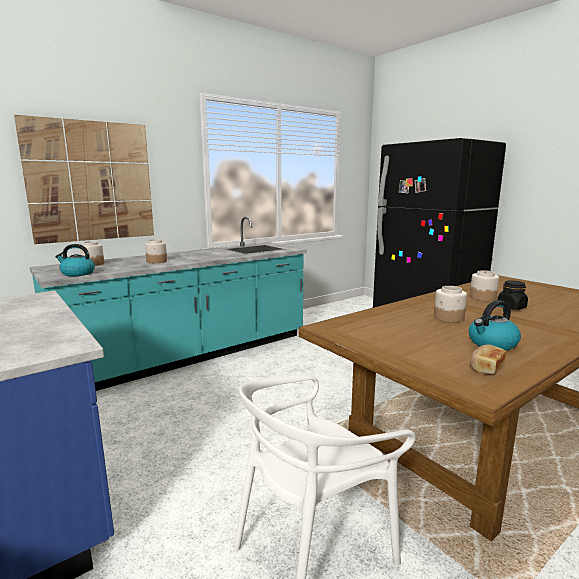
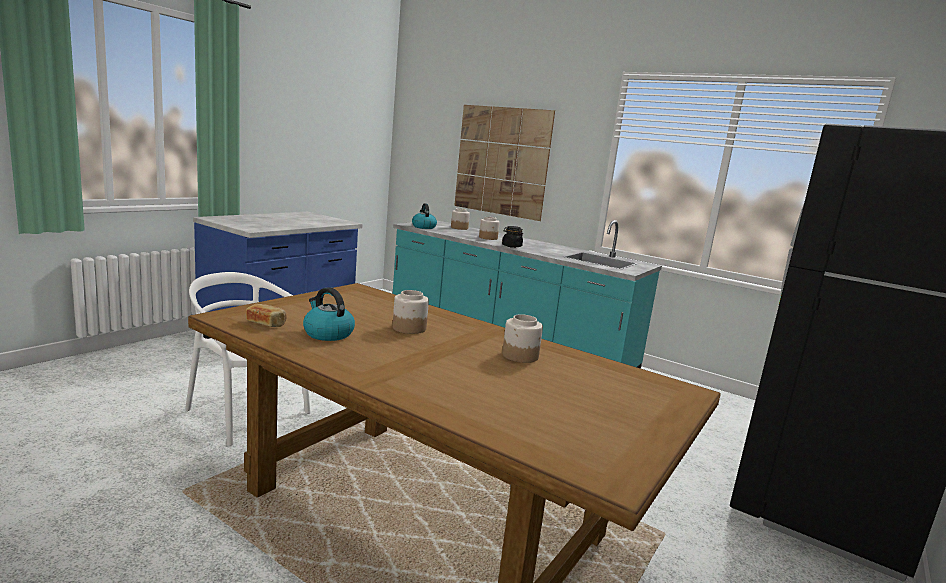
camera: 70 degrees right, 0 degrees up
black jar [497,280,528,310] -> black jar moved to [502,226,523,248]

